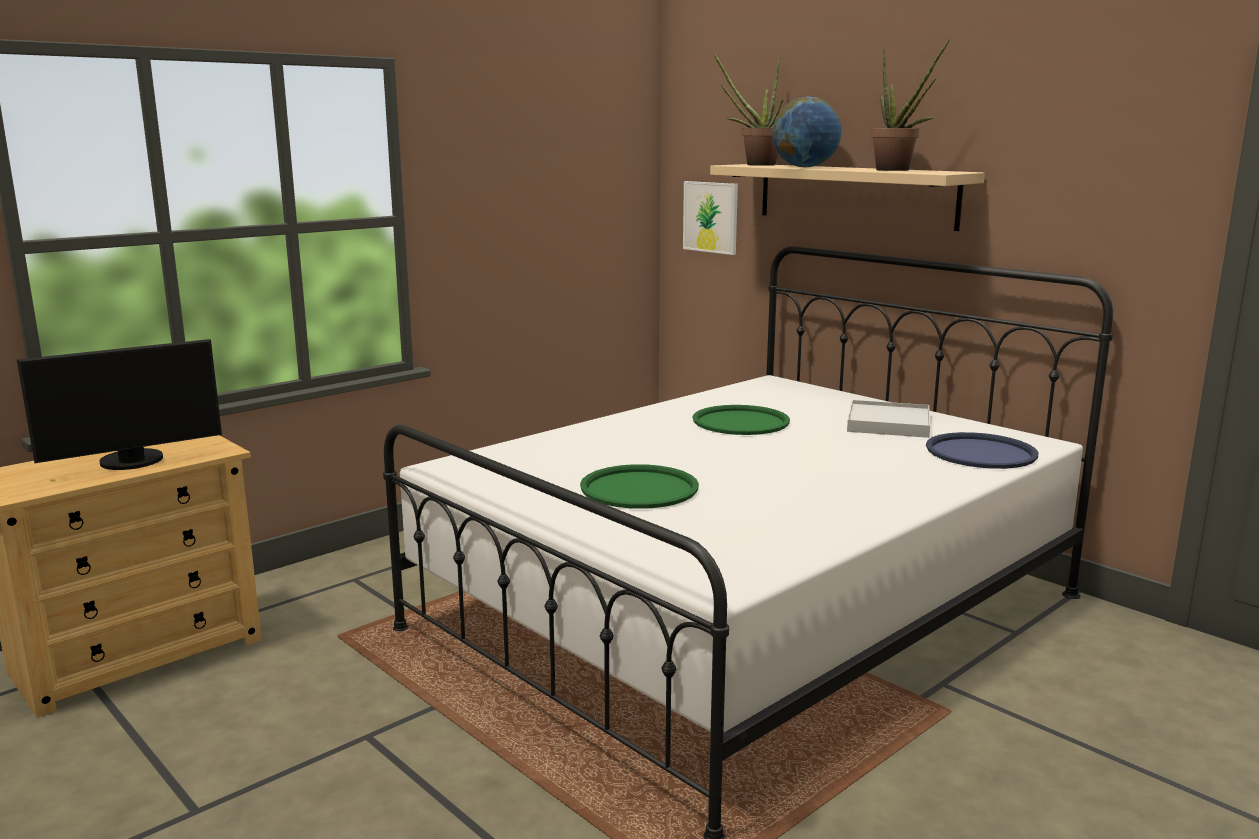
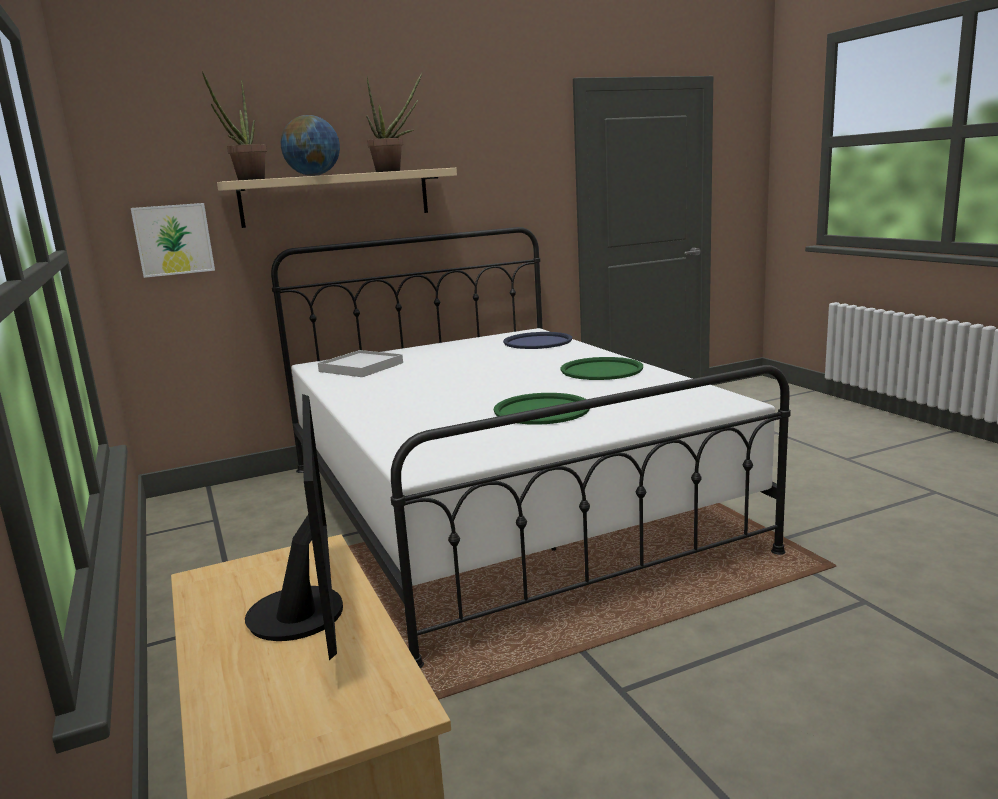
camera: 70 degrees left, 0 degrees up
green tray [693,405,790,435] -> green tray moved to [560,357,643,380]
white tray [847,400,930,438] -> white tray moved to [318,350,403,377]

